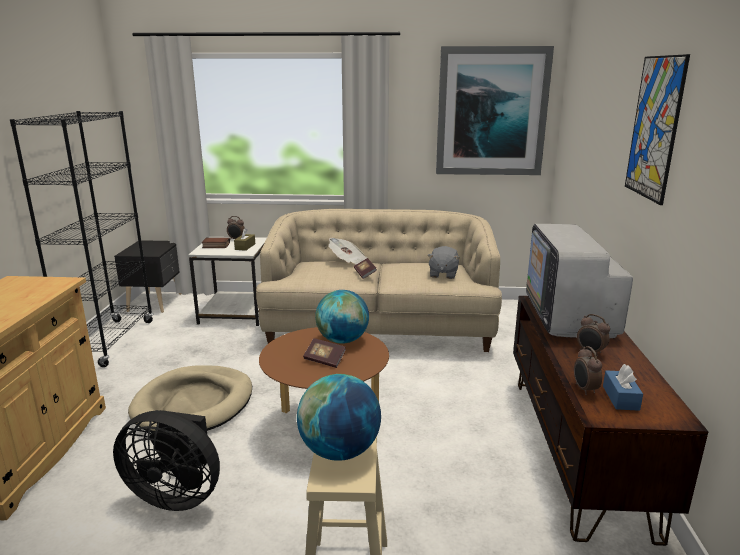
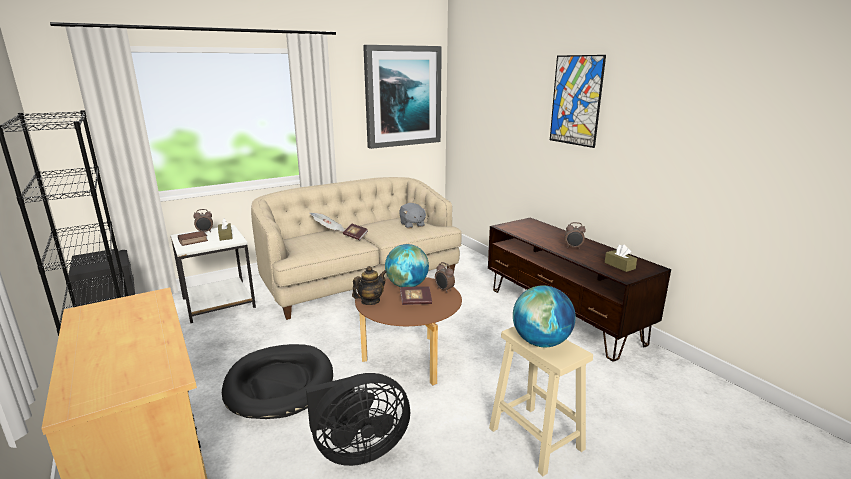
camera: 35 degrees left, 0 degrees up
beige dog bed [128,365,252,433] -> black dog bed [222,344,333,419]
television [526,224,633,338] -> none
alarm clock [574,346,602,395] -> alarm clock moved to [435,262,455,293]
blue tissue box [603,364,643,411] -> brown tissue box [605,244,637,272]
none -> teapot [352,266,386,305]

